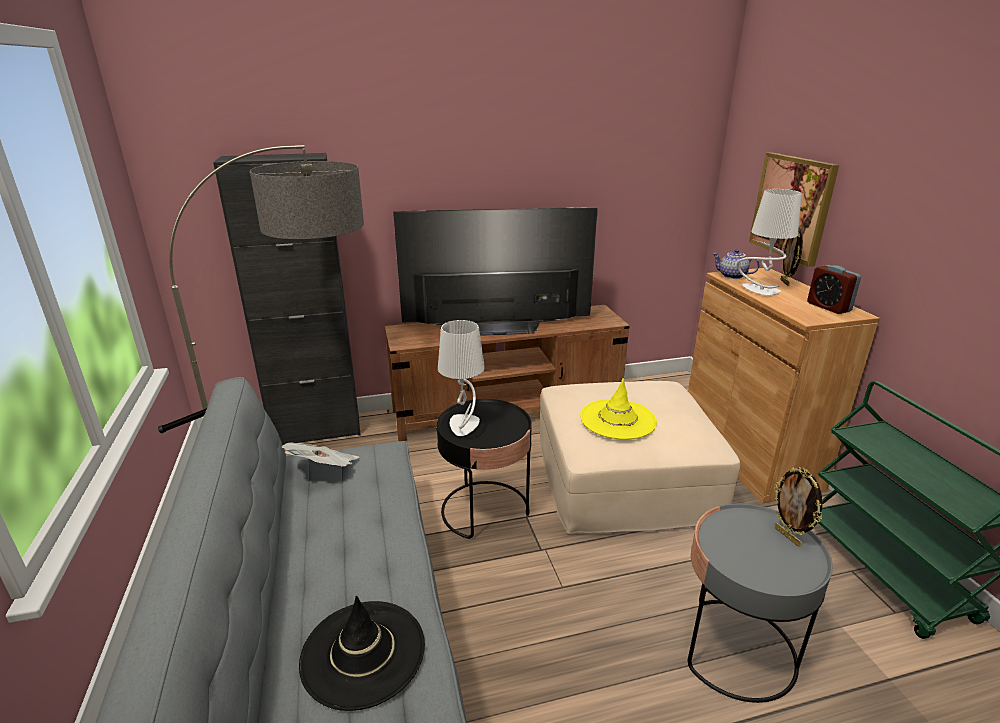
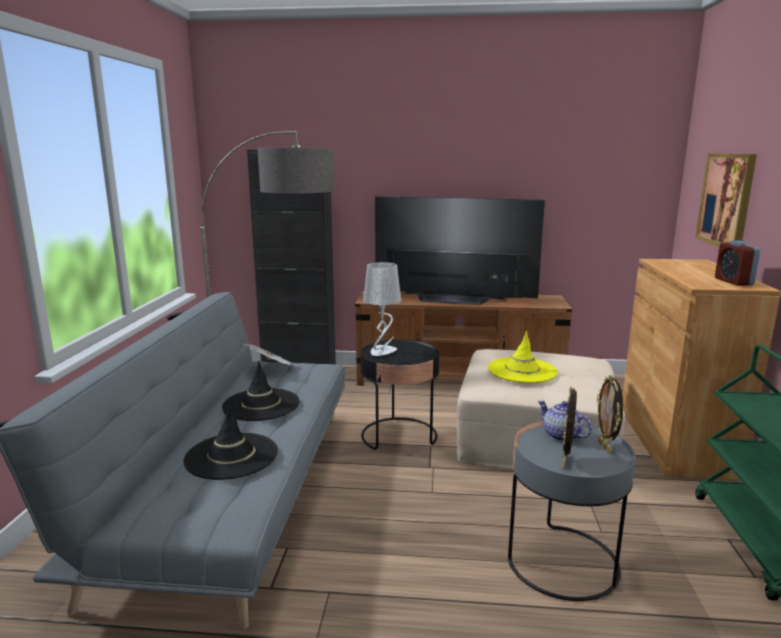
camera: 20 degrees right, 10 degrees down
teapot [712,249,760,279] -> teapot moved to [538,400,592,442]
white table lamp [737,189,802,295] -> none
picture frame [780,229,803,286] -> picture frame moved to [562,387,577,469]
none -> black hat [222,361,300,421]

